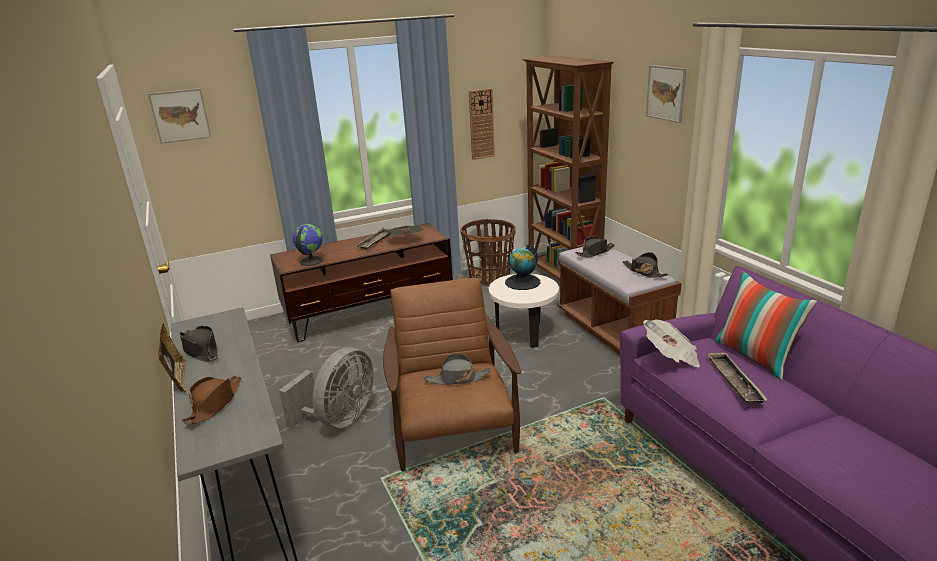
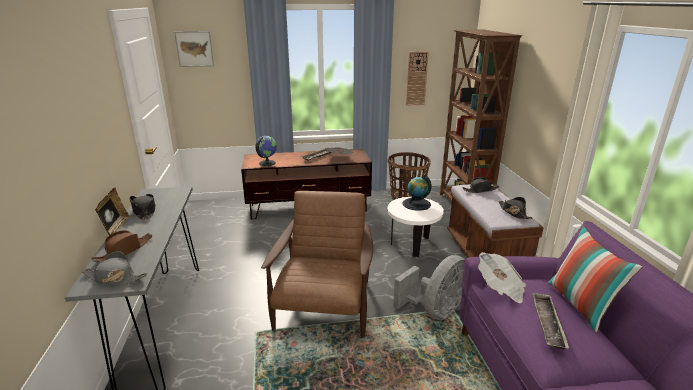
camera: 15 degrees right, 0 degrees up
grey fan [279,347,374,428] -> grey fan moved to [393,255,465,320]
grey hat [424,353,491,385] -> grey hat moved to [82,251,147,285]
picture [646,65,687,123] -> none

